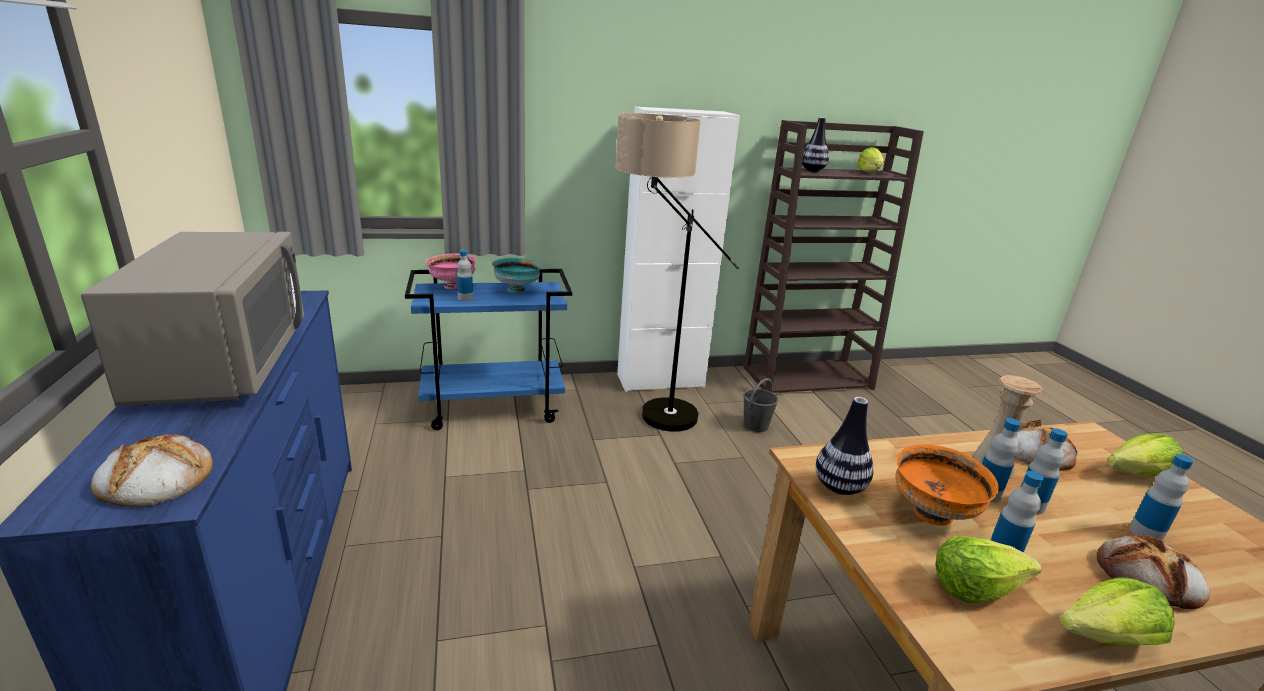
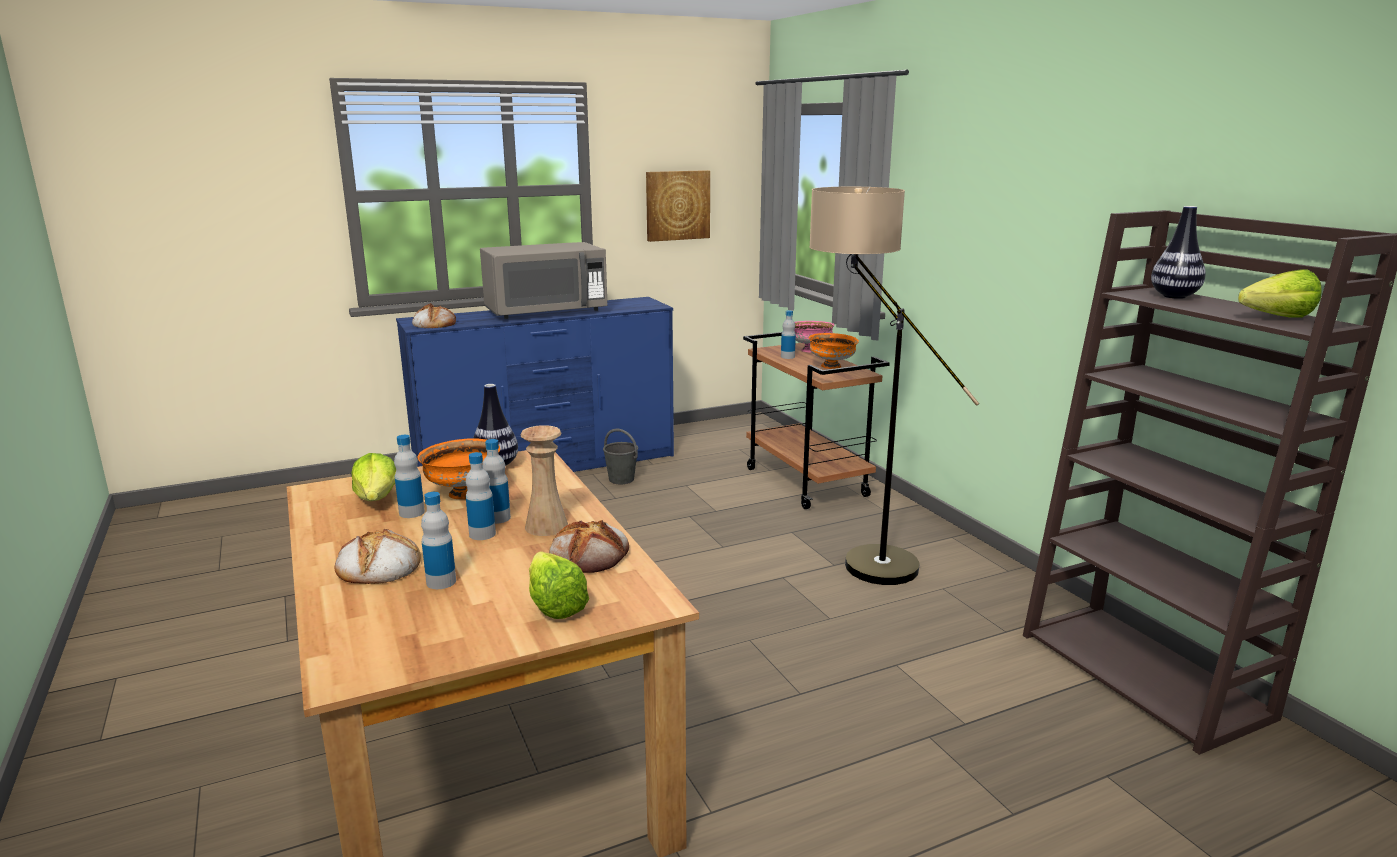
camera: 80 degrees right, 5 degrees down
blue cart [405,269,572,430] -> brown cart [743,332,890,509]
turquoise bowl [492,258,542,294] -> orange bowl [808,333,859,369]
white cabinet [617,106,740,392] -> none
grey bucket [743,378,779,432] -> grey bucket moved to [603,429,638,484]
lettuce [1060,577,1175,646] -> none
none -> picture [646,170,710,242]

